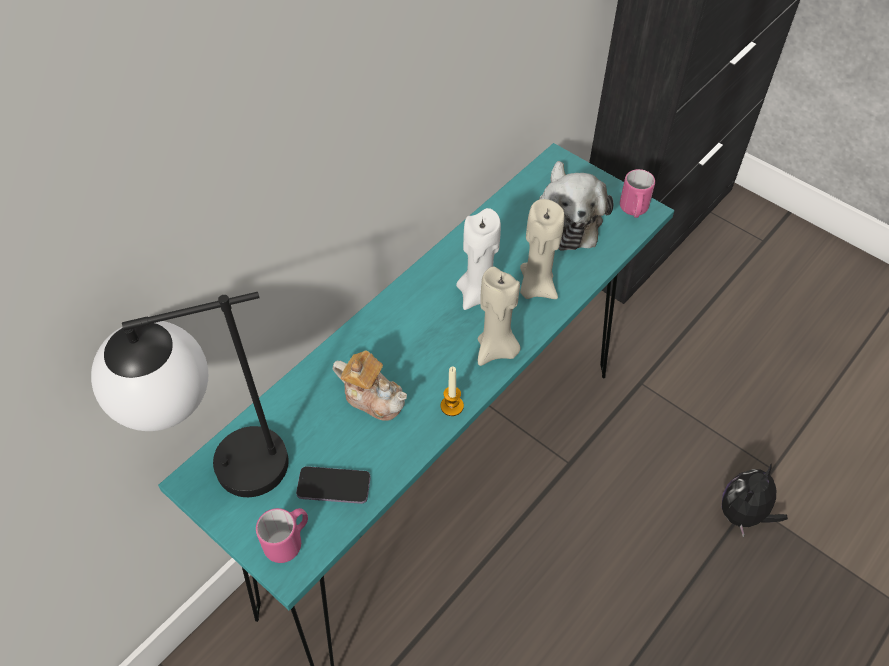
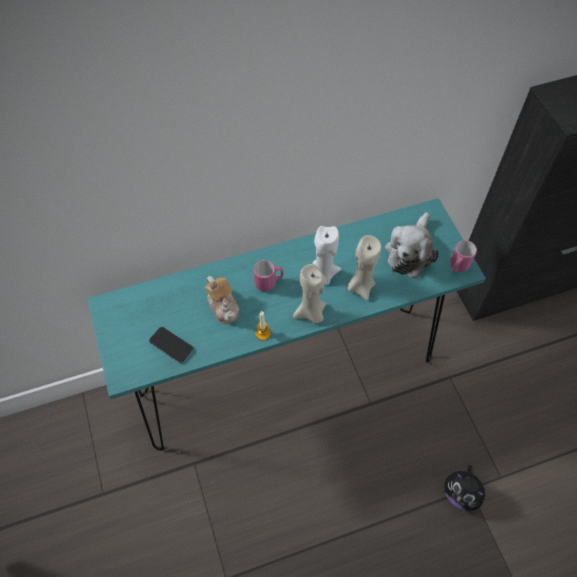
camera: 30 degrees right, 5 degrees up
table lamp [91,292,288,497] -> none
pink mug [256,508,308,563] -> pink mug moved to [253,260,284,291]
plush toy [722,464,788,537] -> plush toy turned 120 degrees counterclockwise [444,466,489,511]

